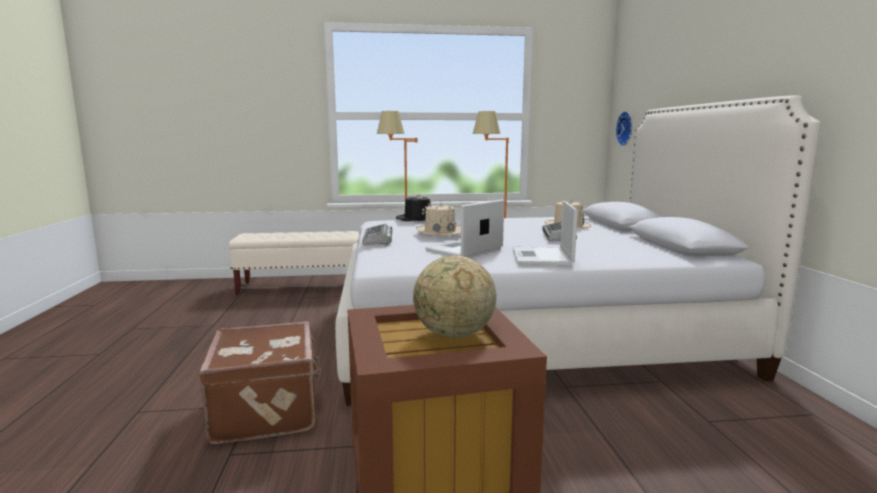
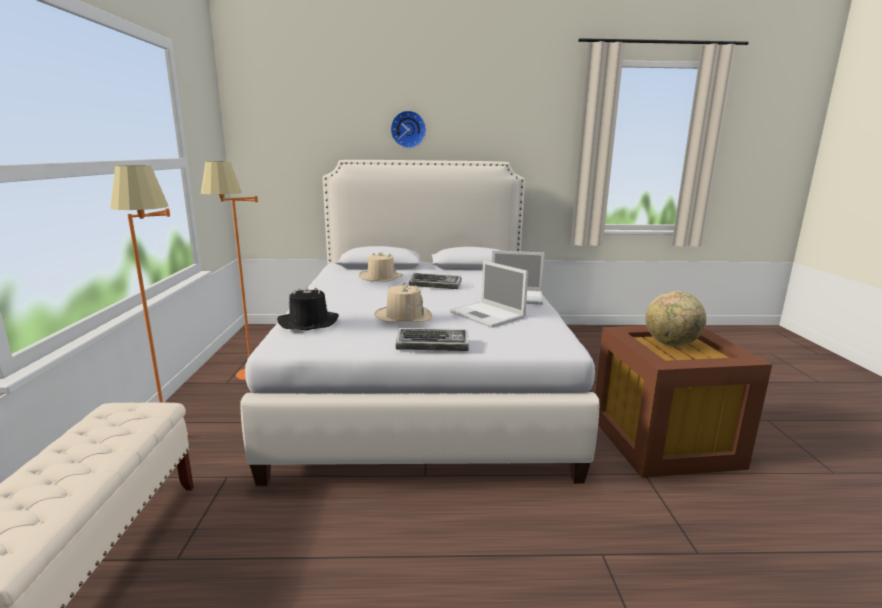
camera: 85 degrees left, 5 degrees up
brown suitcase [199,321,321,444] -> none
wall clock [616,111,632,146] -> wall clock moved to [390,110,426,148]

